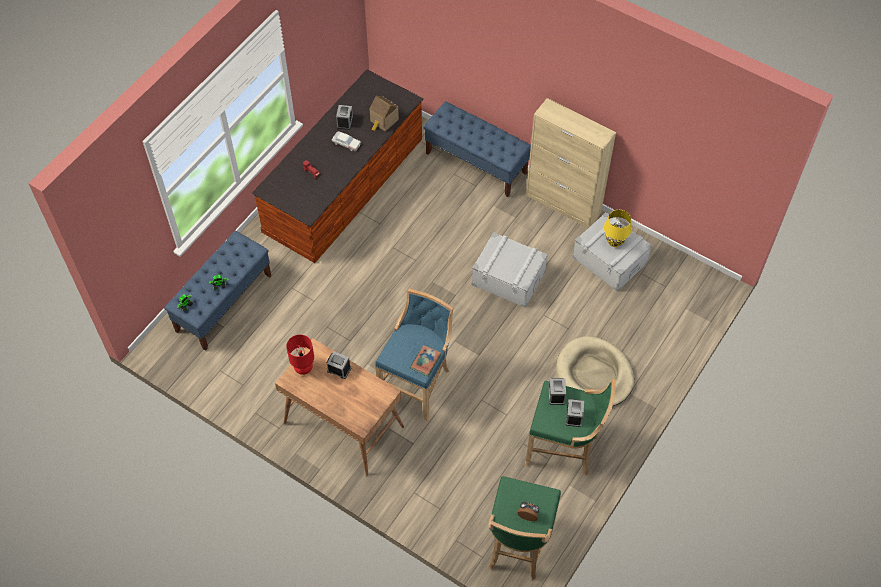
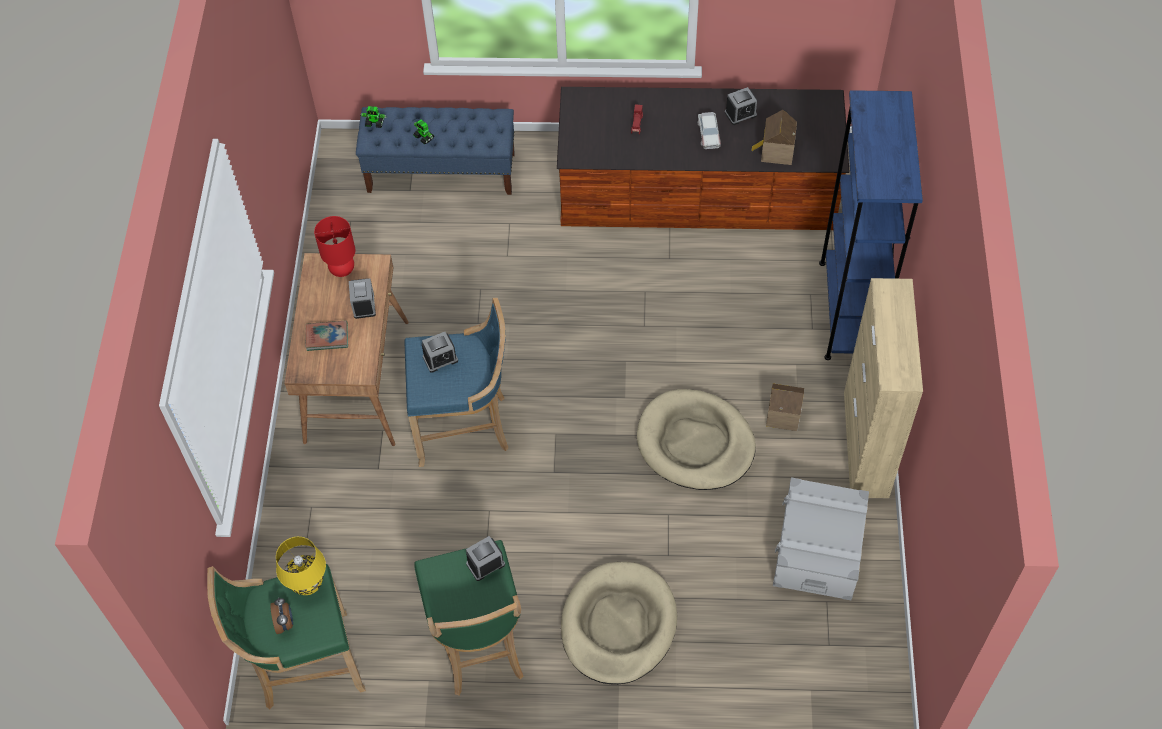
camera: 60 degrees right, 0 degrees up
book [410,345,441,377] -> book moved to [305,320,348,351]
blue bench [423,101,531,197] -> blue bookcase [819,90,923,360]
grey storage box [472,232,548,308] -> beige dog bed [637,389,756,490]
alarm clock [566,399,584,427] -> alarm clock moved to [422,332,458,373]
yellow table lamp [604,210,632,247] -> yellow table lamp moved to [276,537,326,595]
none -> toy house [766,383,804,431]

